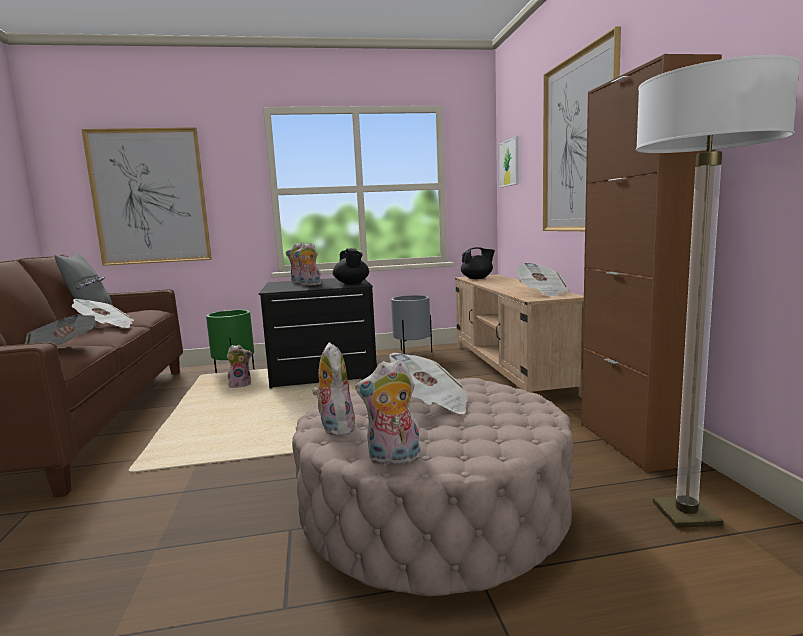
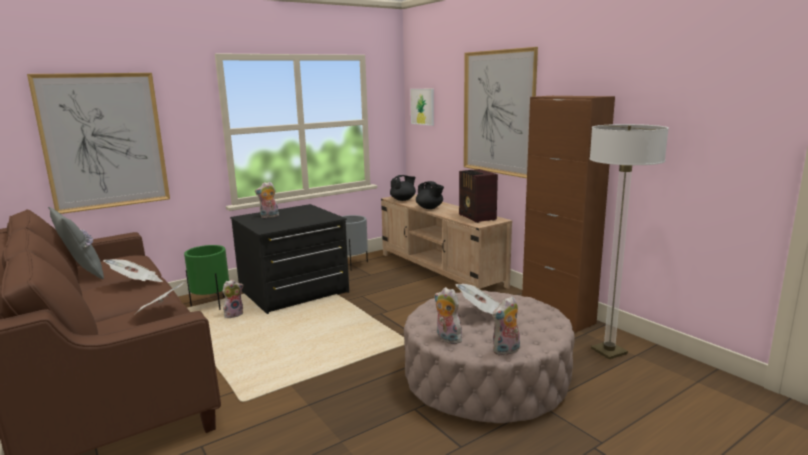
camera: 25 degrees left, 5 degrees up
plush toy [294,243,323,286] -> none
black teapot [333,248,369,284] -> black teapot moved to [416,181,444,209]
newspaper [516,262,569,297] -> radio [459,169,498,223]

